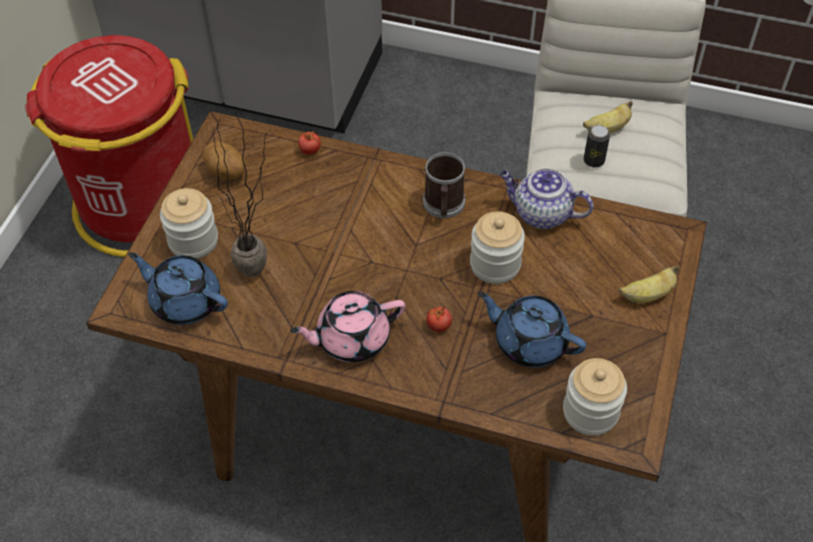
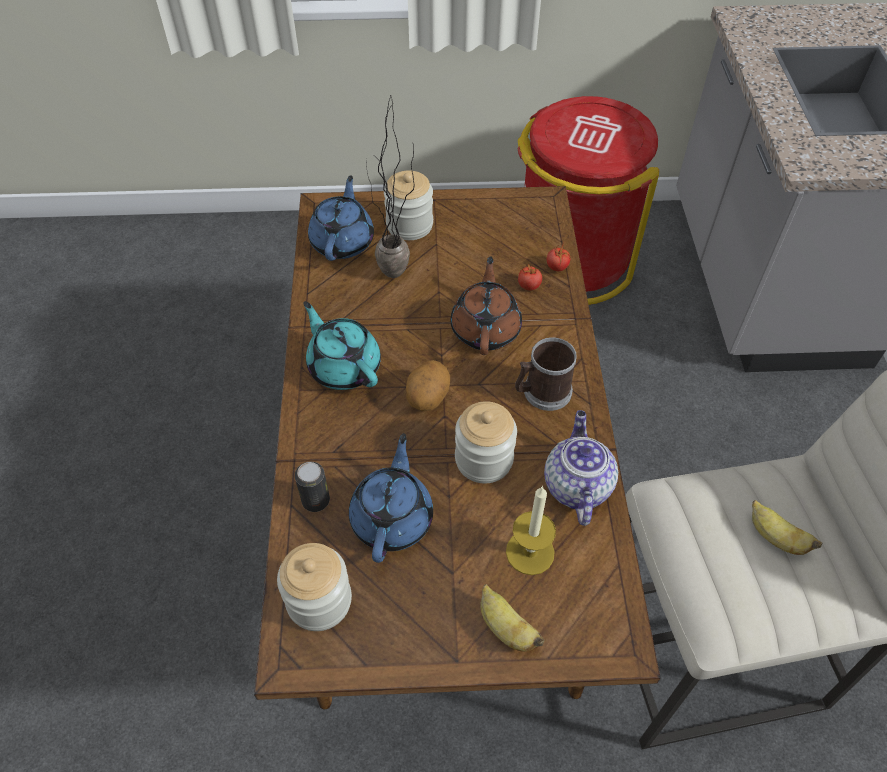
camera: 70 degrees right, 0 degrees up
potato [203,141,246,180] -> potato moved to [406,360,450,411]
pink teapot [290,291,405,362] -> turquoise teapot [303,301,381,390]
tomato [426,307,452,332] -> tomato moved to [518,264,542,291]
can [584,125,610,167] -> can moved to [295,462,330,512]
none -> brown teapot [451,257,522,355]
none -> candle [506,486,556,575]

